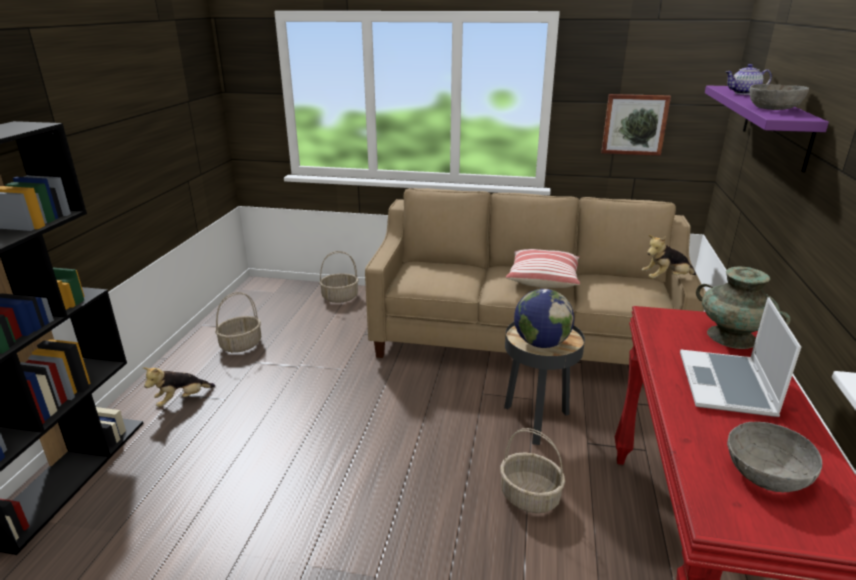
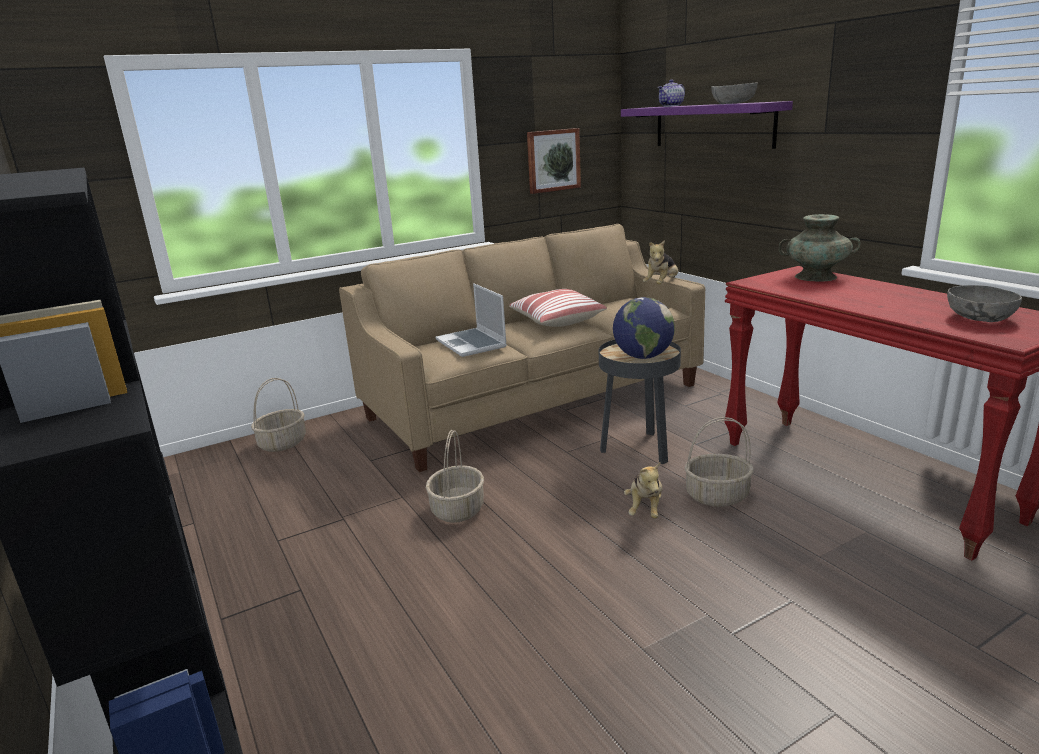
camera: 40 degrees left, 5 degrees down
plush toy [143,367,215,407] -> plush toy moved to [624,462,662,518]
basket [215,292,261,353] -> basket moved to [426,430,484,523]
laptop [680,297,801,417] -> laptop moved to [435,283,507,357]

